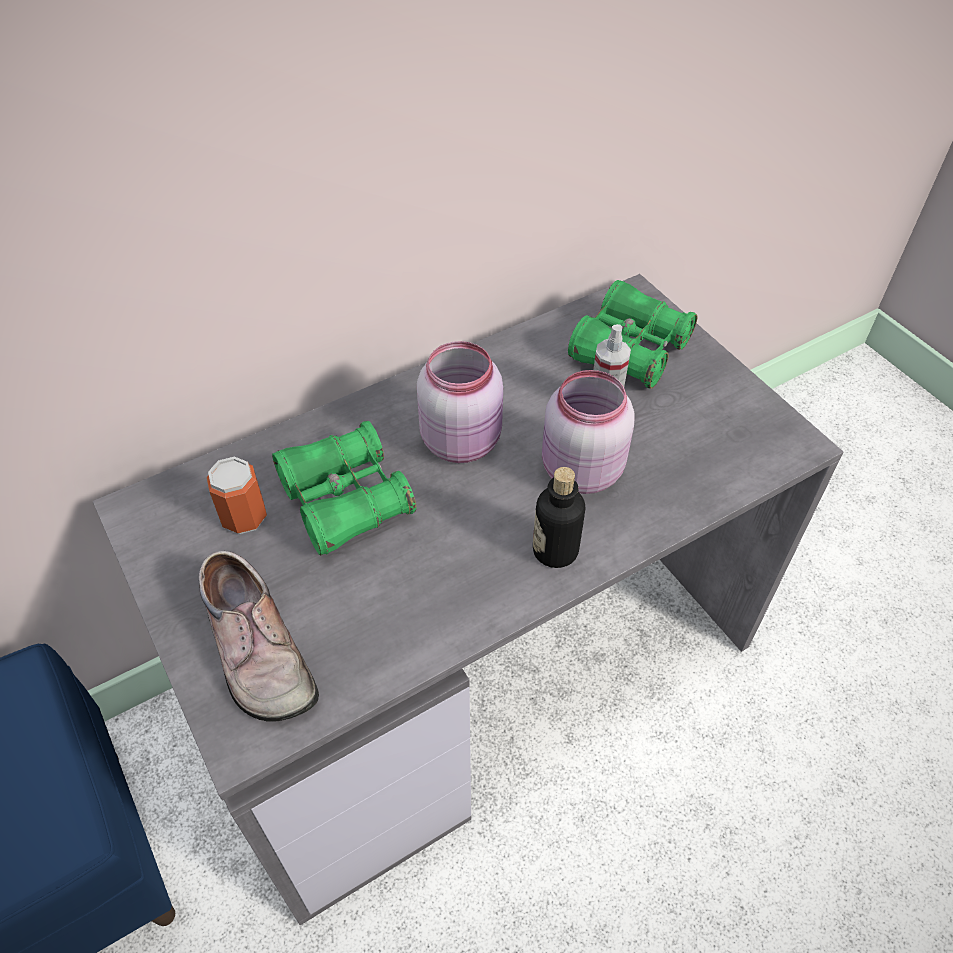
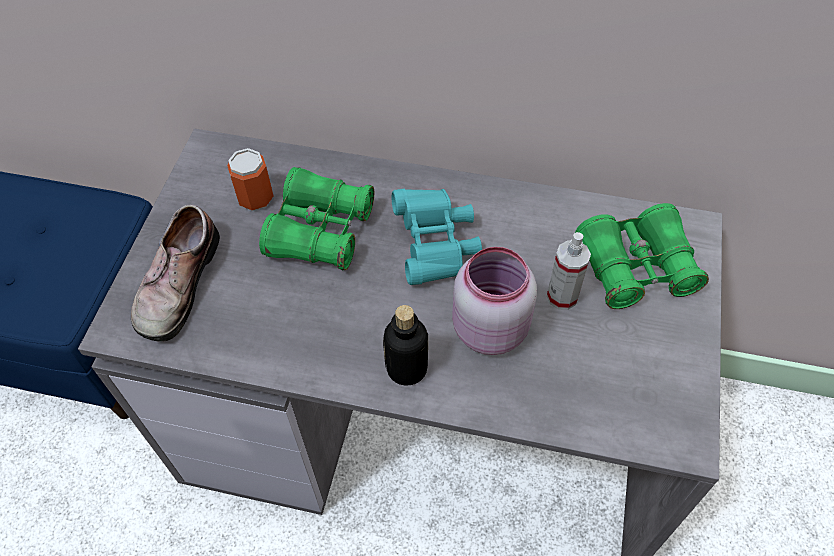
camera: 45 degrees right, 5 degrees up
pink jar [417,341,503,463] -> turquoise binoculars [392,189,482,285]

